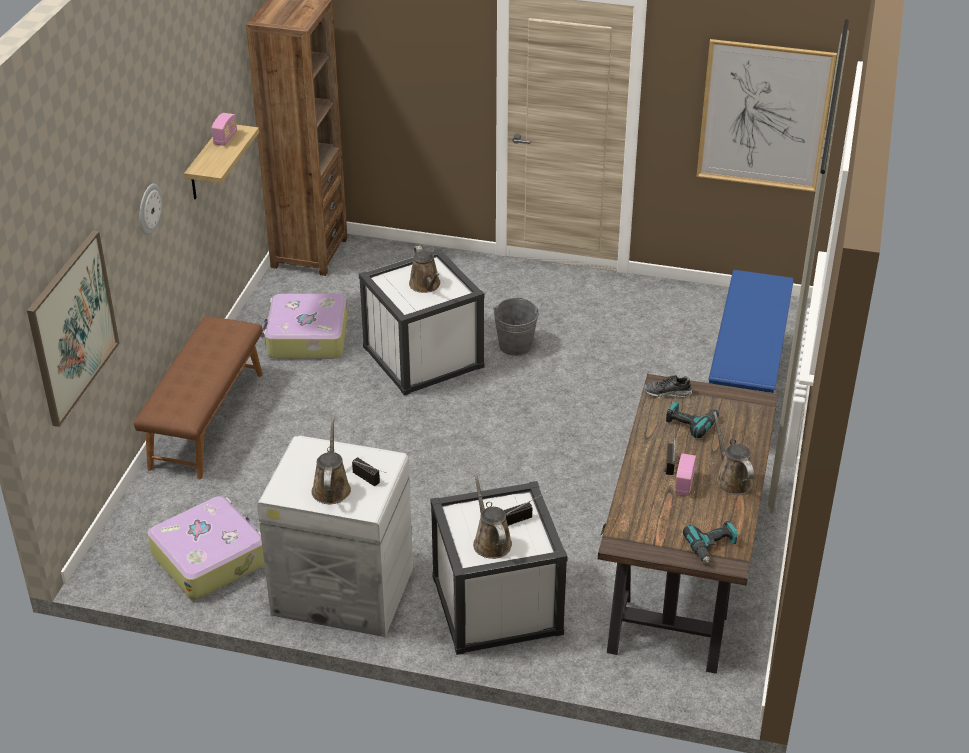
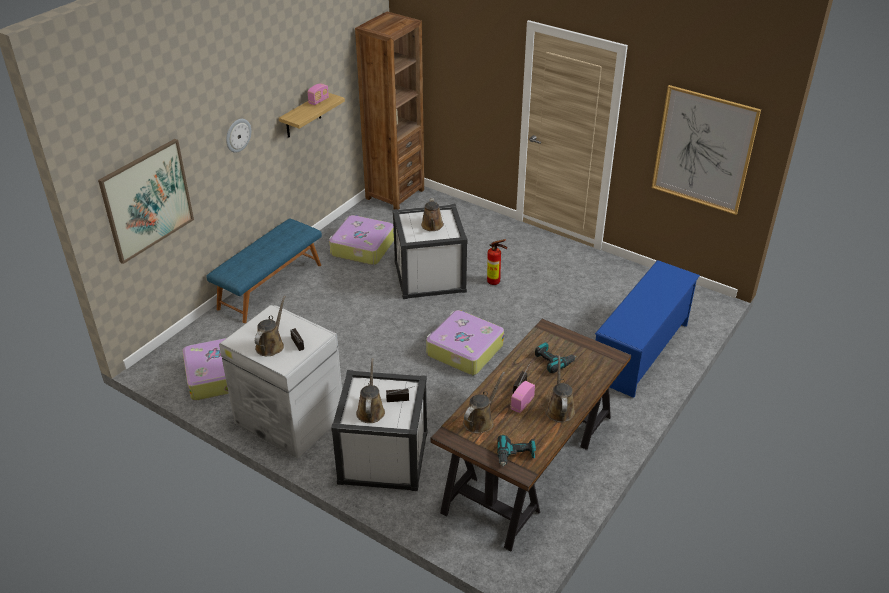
camera: 20 degrees right, 0 degrees up
brown bench [134,316,263,479] -> blue bench [206,218,322,323]
grey bucket [493,297,539,356] -> fire extinguisher [487,239,507,285]
shoe [644,375,692,398] -> none
none -> suitcase [426,310,504,375]
none -> brown watering can [463,371,505,434]

